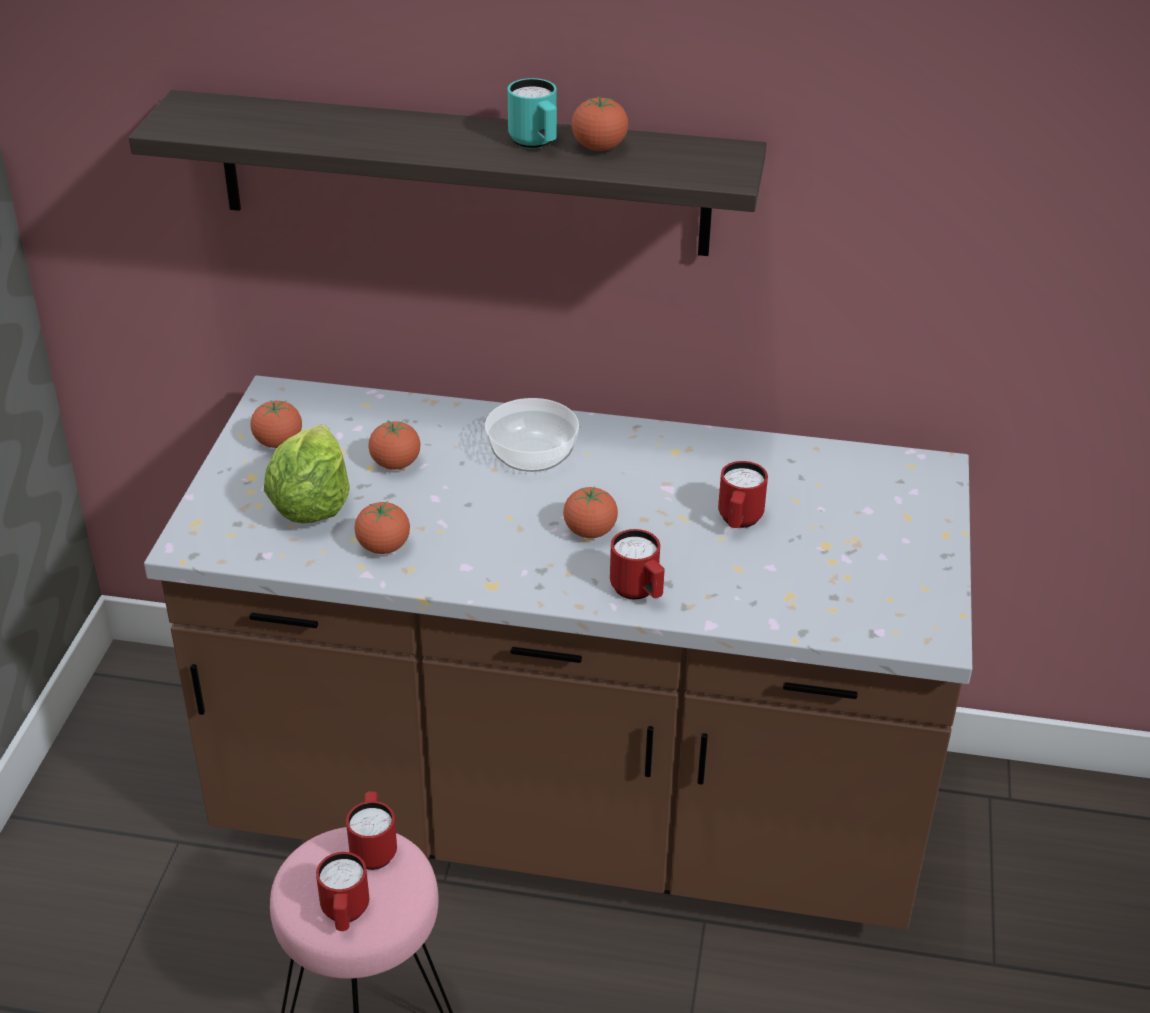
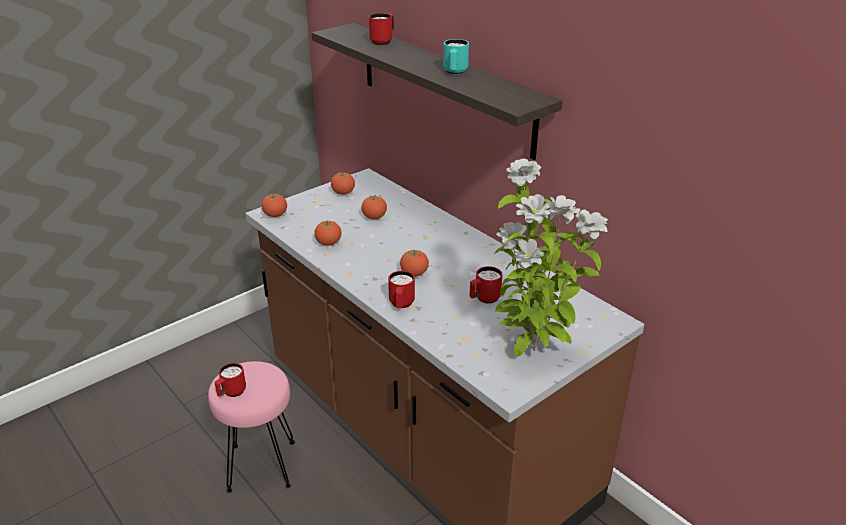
camera: 40 degrees right, 5 degrees down
lettuce [264,424,350,523] -> none
red mug [346,791,397,870] -> red mug moved to [369,13,394,45]
bowl [485,398,579,472] -> none
tomato [571,96,628,151] -> tomato moved to [261,193,287,217]
none -> potted plant [494,159,608,357]

